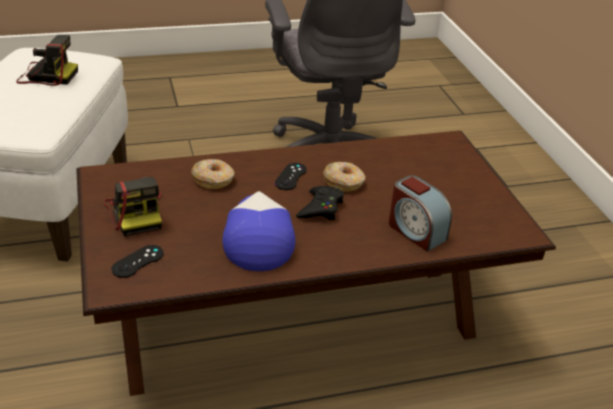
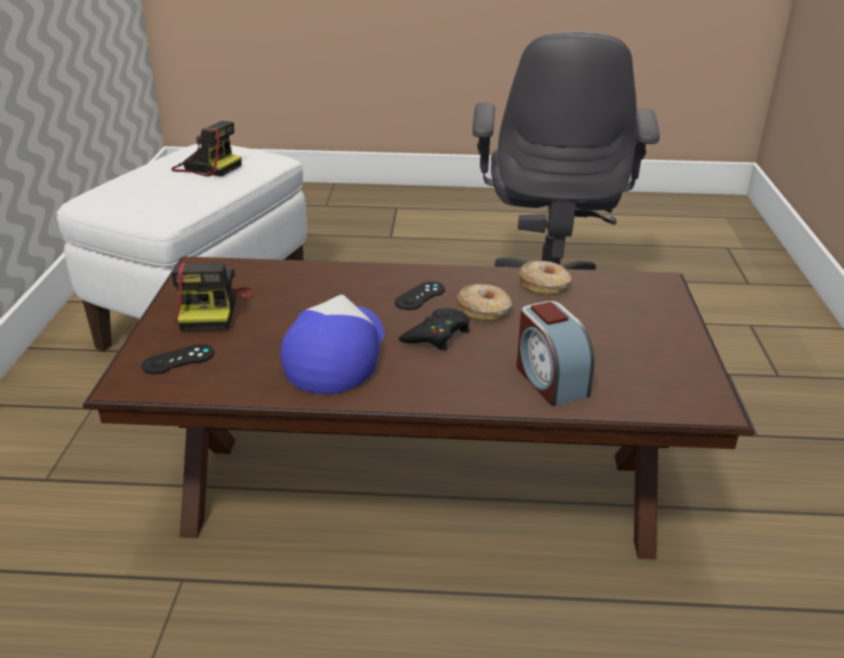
camera: 20 degrees right, 5 degrees down
donut [191,159,235,189] -> donut moved to [519,261,572,296]

